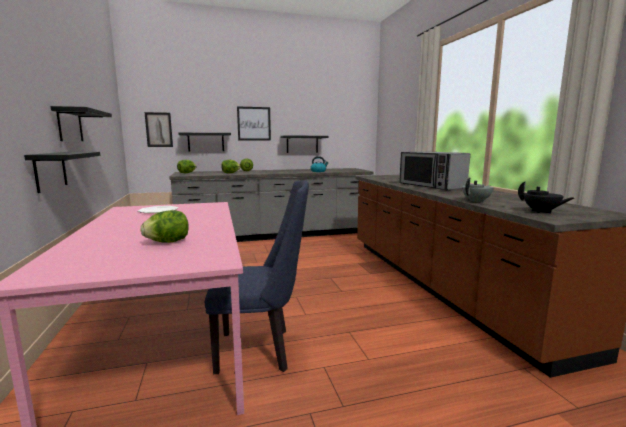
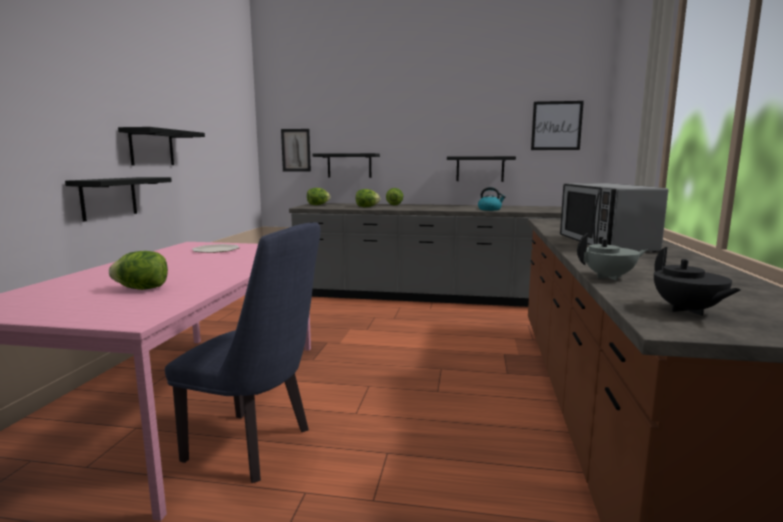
camera: 25 degrees right, 0 degrees up
picture [237,106,271,140] -> picture moved to [531,101,584,150]

